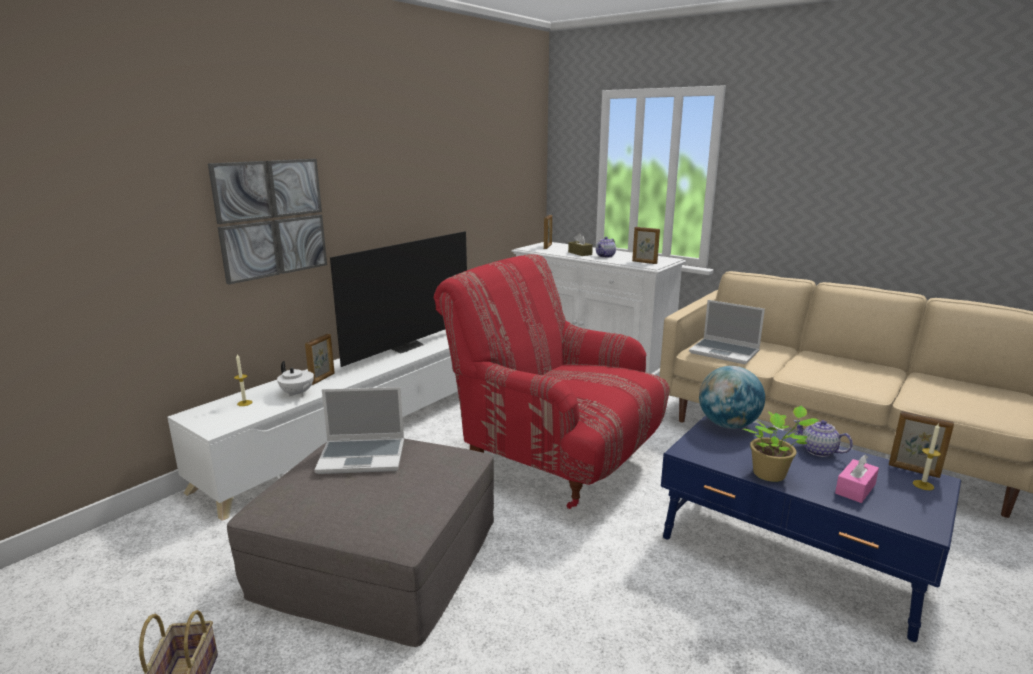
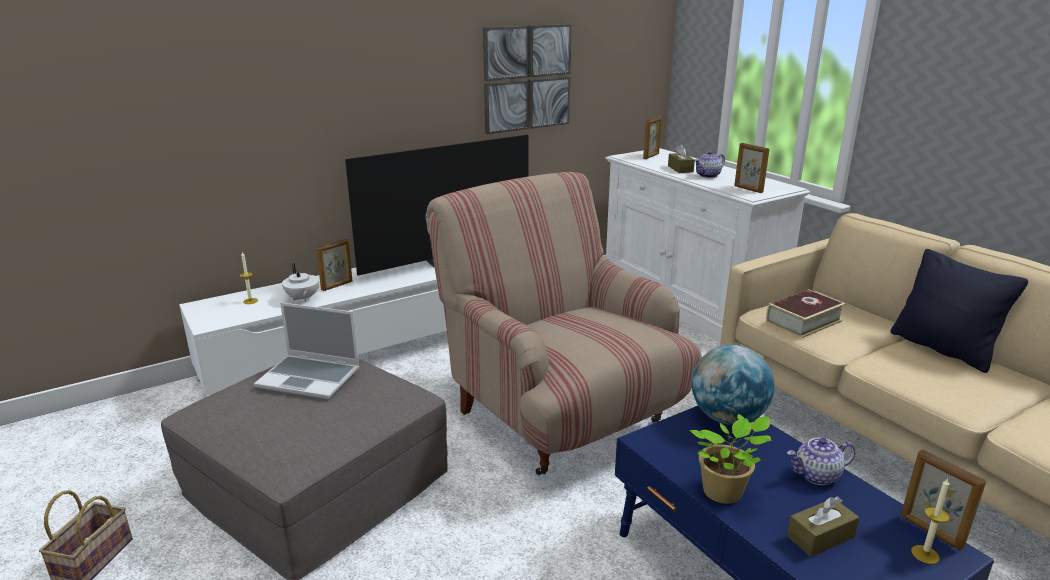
camera: 20 degrees right, 5 degrees up
picture [208,159,327,284] -> picture moved to [483,24,572,134]
red armchair [434,254,670,509] -> beige armchair [425,172,702,476]
laptop [689,300,765,364] -> book [766,289,846,338]
teapot [793,420,853,457] -> teapot turned 75 degrees counterclockwise [787,438,856,485]
pink tissue box [835,454,879,503] -> brown tissue box [787,496,859,557]
none -> black pillow [890,249,1028,373]

